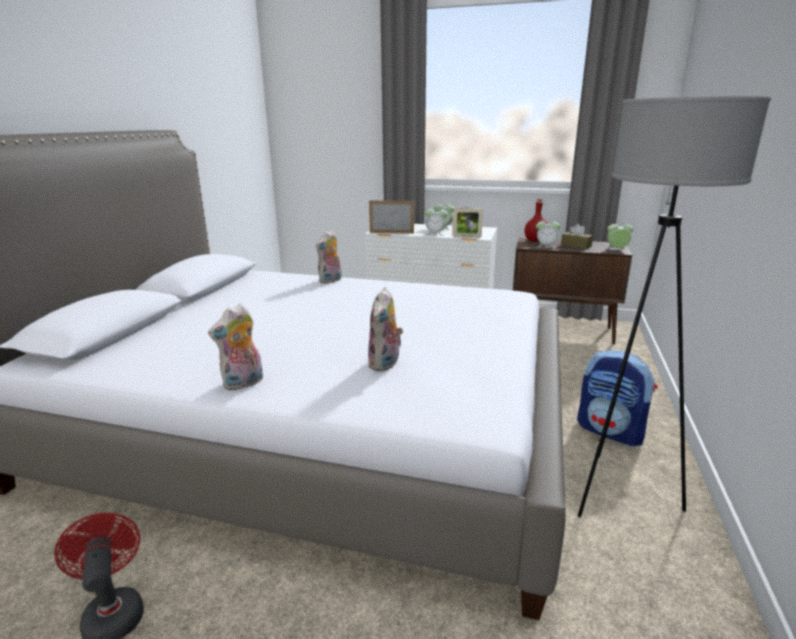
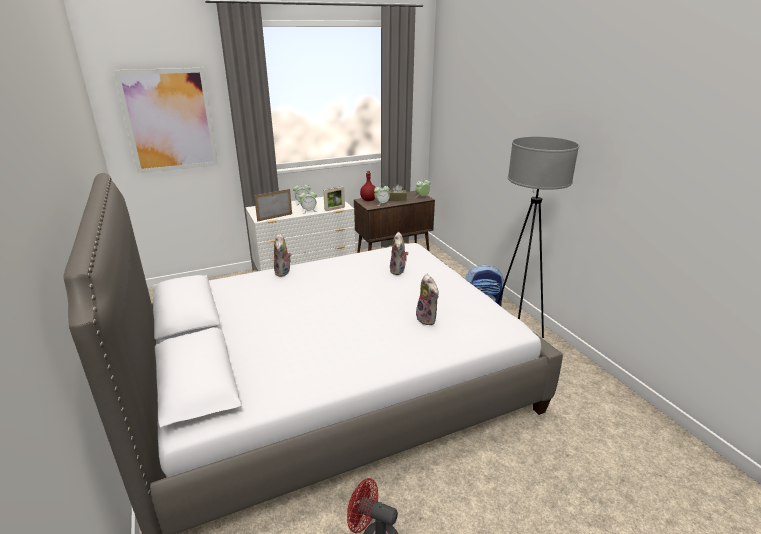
camera: 40 degrees left, 5 degrees up
plush toy [208,304,263,391] -> plush toy moved to [390,232,408,275]
none -> picture [114,68,218,173]

